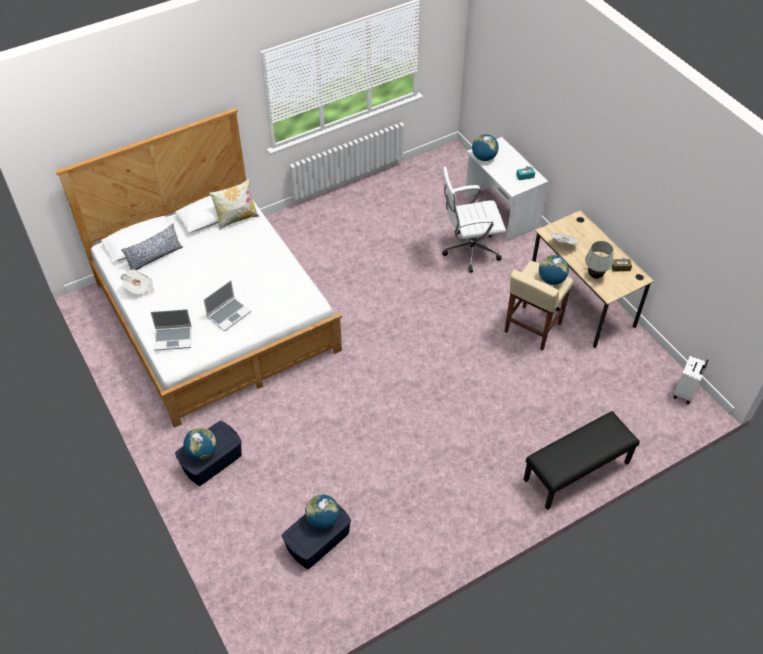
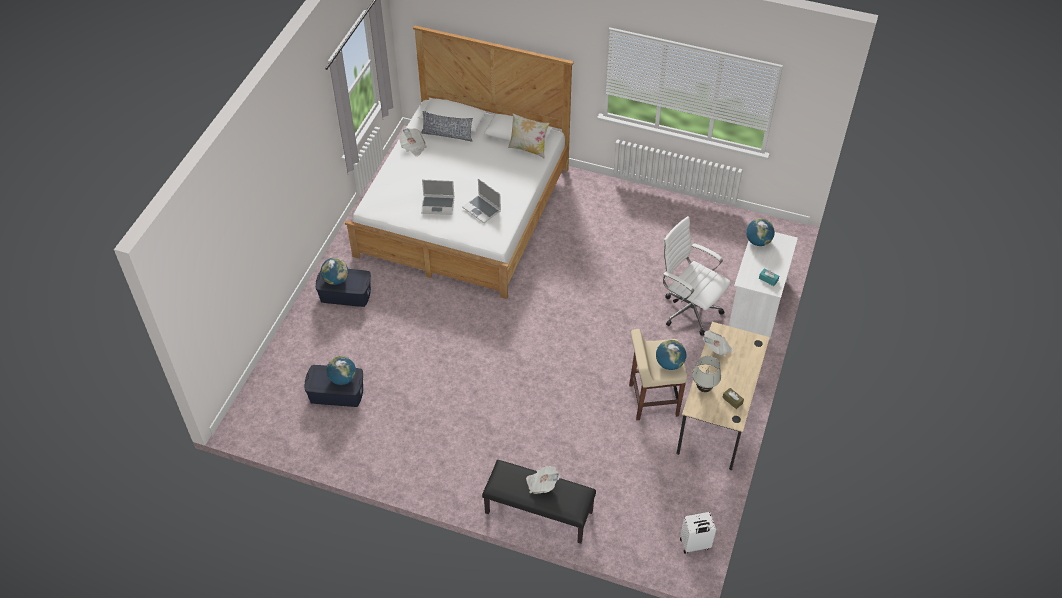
camera: 50 degrees right, 0 degrees up
laptop [151,309,192,351] -> laptop moved to [462,178,501,223]
none -> newspaper [526,466,560,494]

